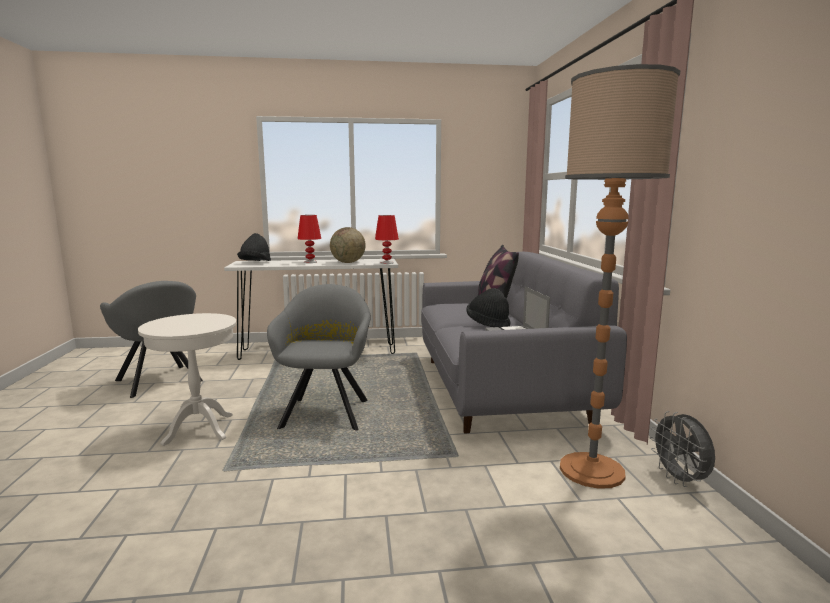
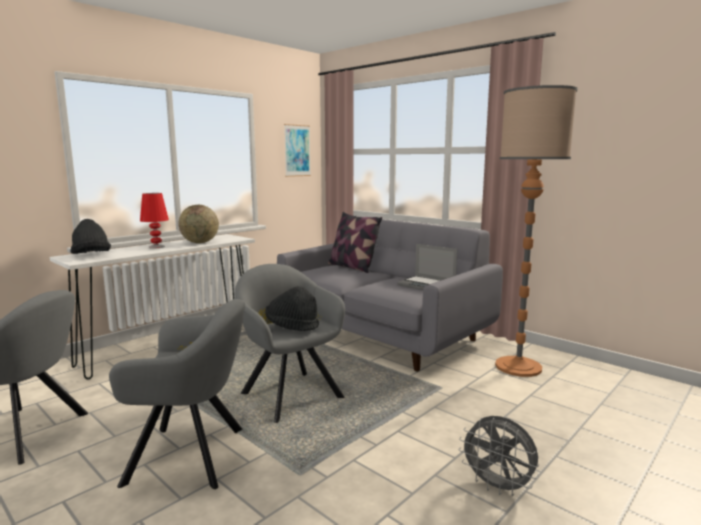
camera: 40 degrees left, 0 degrees up
white side table [138,313,236,446] -> grey armchair [109,299,245,489]
red table lamp [375,215,399,264] -> none
black hat [466,288,510,327] -> black hat moved to [265,286,319,331]
grey fan [650,411,715,487] -> grey fan moved to [459,416,539,497]
none -> picture [284,124,311,177]

